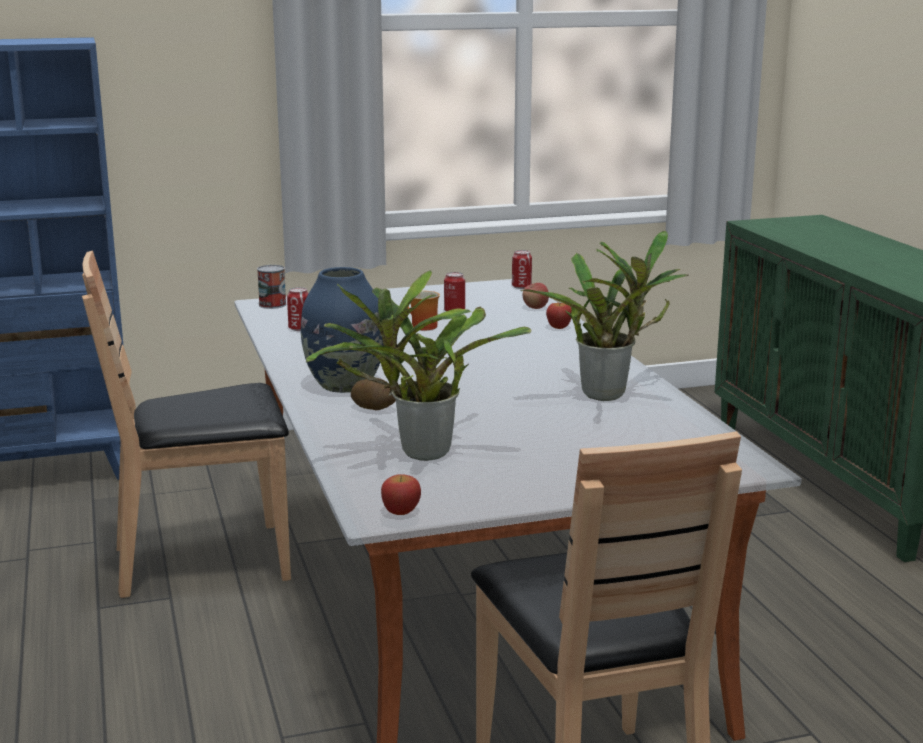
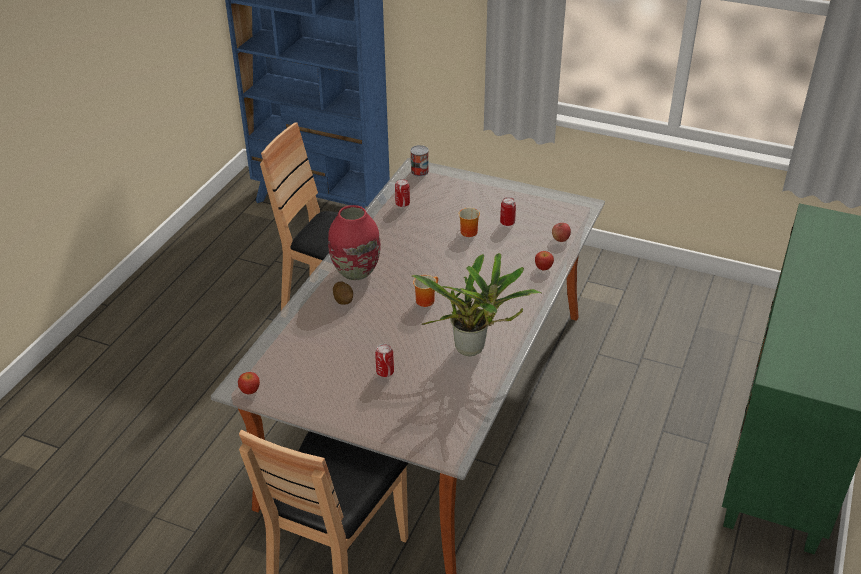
camera: 40 degrees right, 20 degrees up
blue vase [301,267,384,393] -> red vase [328,205,381,280]
potted plant [305,270,531,461] -> none
can [512,250,532,289] -> can moved to [375,344,394,377]
none -> mug [413,275,438,307]

